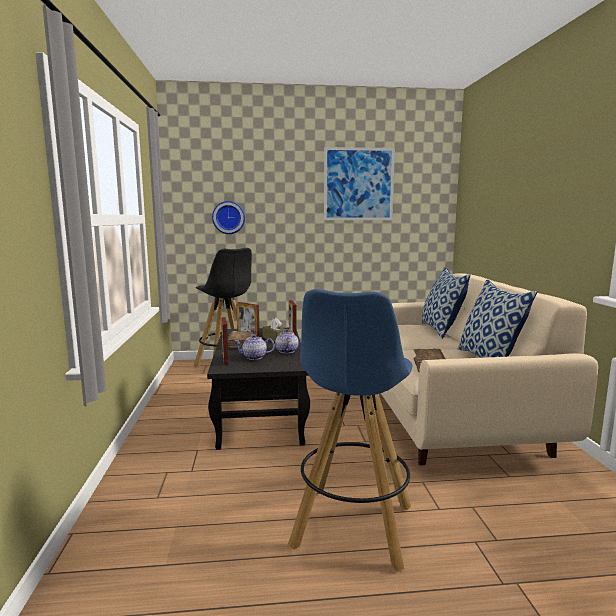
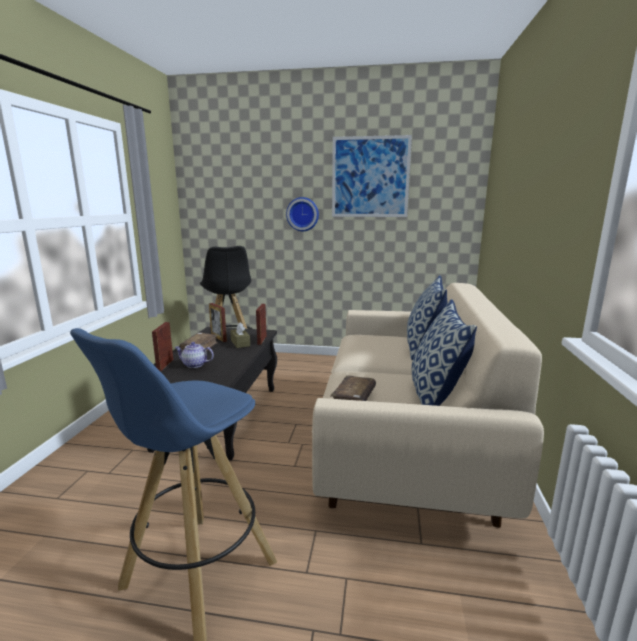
camera: 15 degrees right, 5 degrees up
wall clock [212,201,245,234] -> wall clock moved to [286,197,319,231]
teapot [275,329,299,353] -> none

